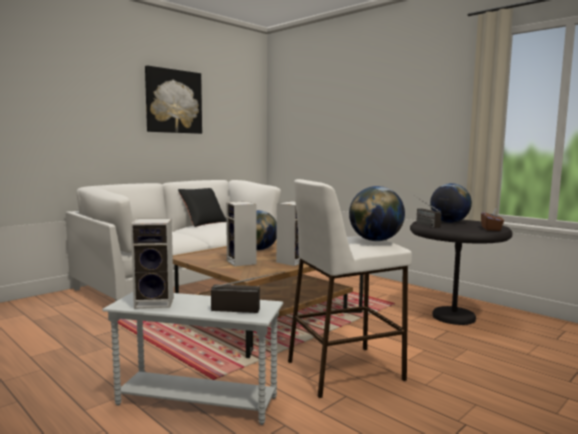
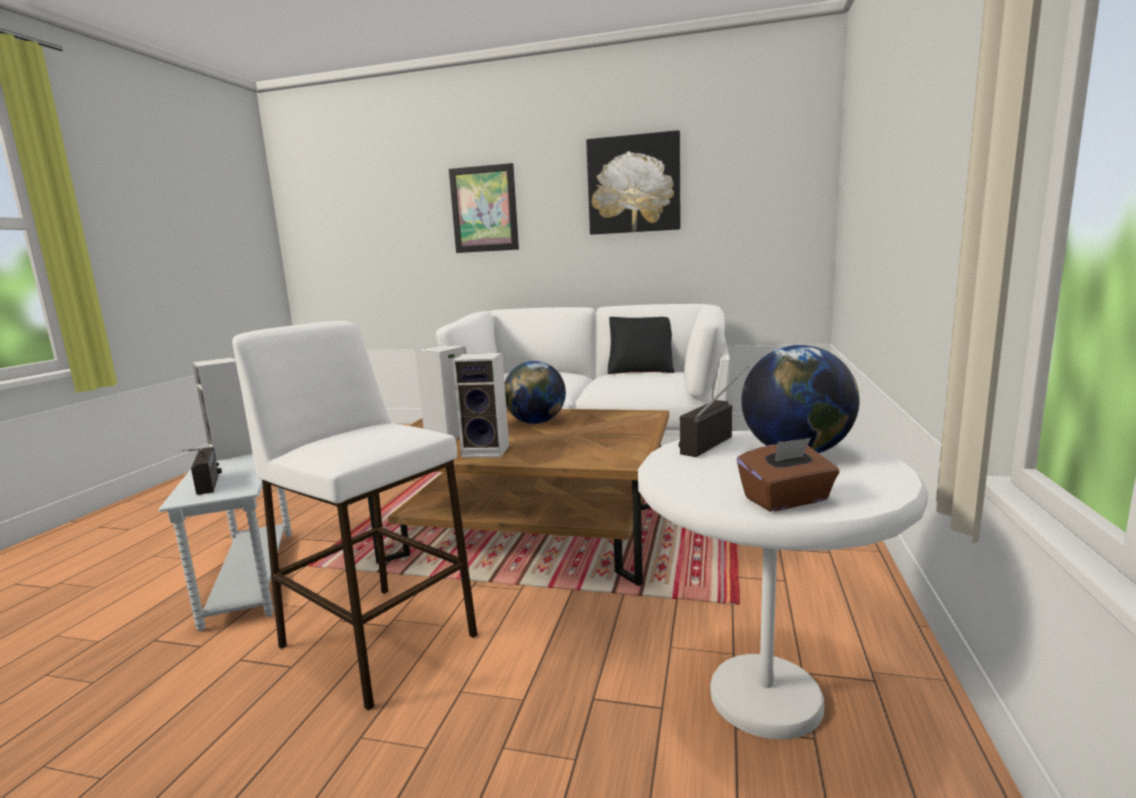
camera: 60 degrees right, 5 degrees up
globe [349,186,405,241] -> none
black side table [410,220,512,325] -> white side table [638,431,928,740]
none -> picture [449,163,519,253]

